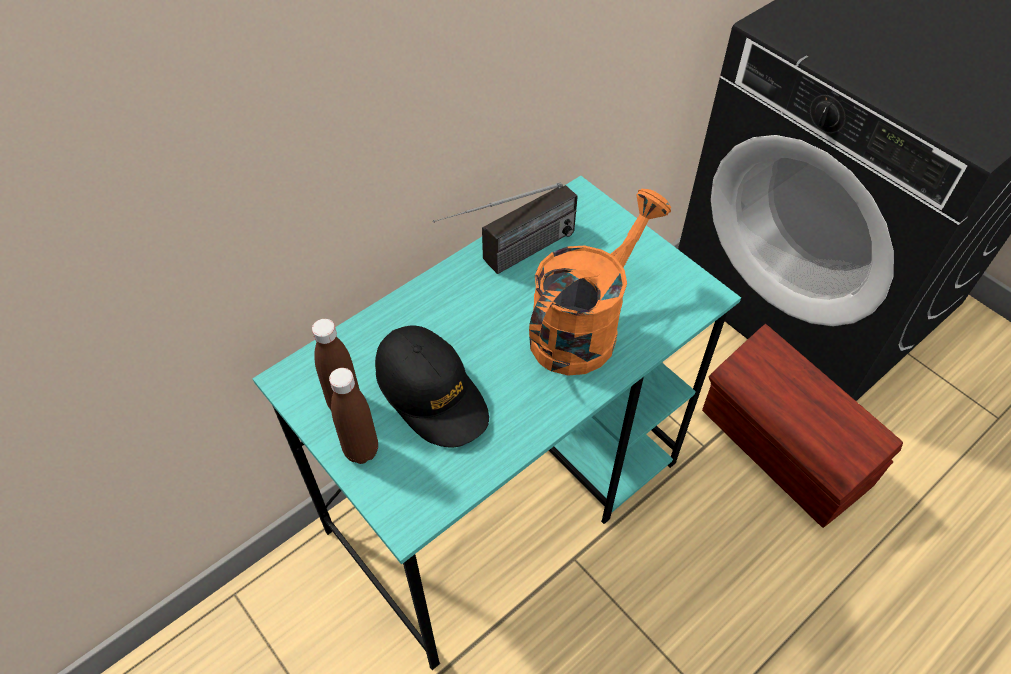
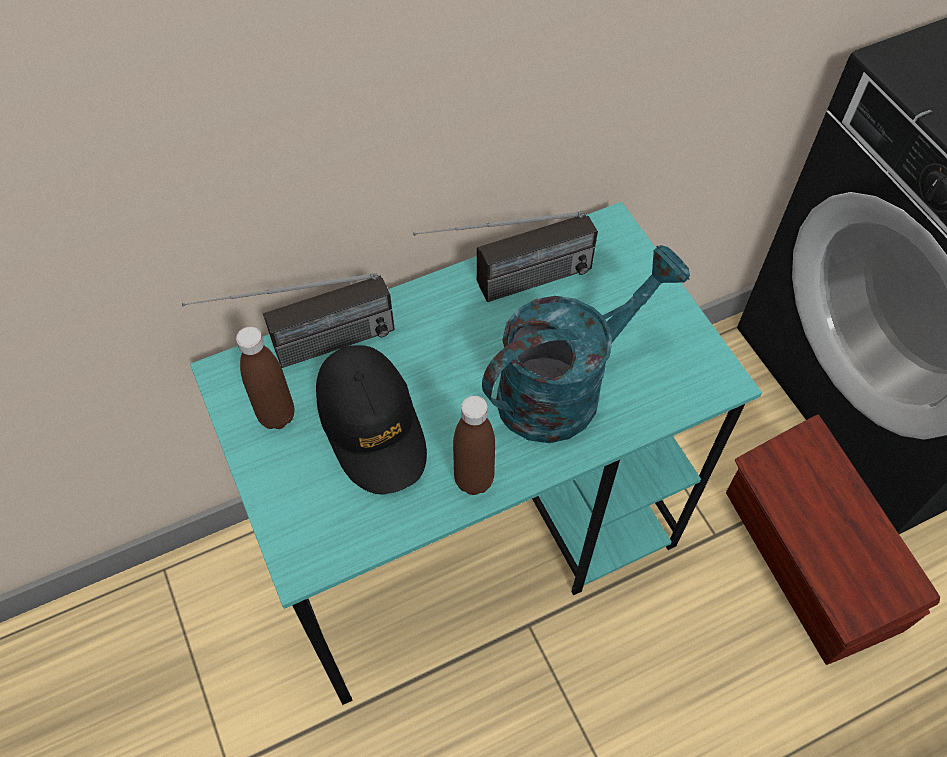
camera: 15 degrees right, 5 degrees up
brown bottle [329,368,378,464] -> brown bottle moved to [453,396,495,495]
orange watering can [529,189,671,376] -> turquoise watering can [482,245,690,443]
none -> radio [182,273,395,368]

